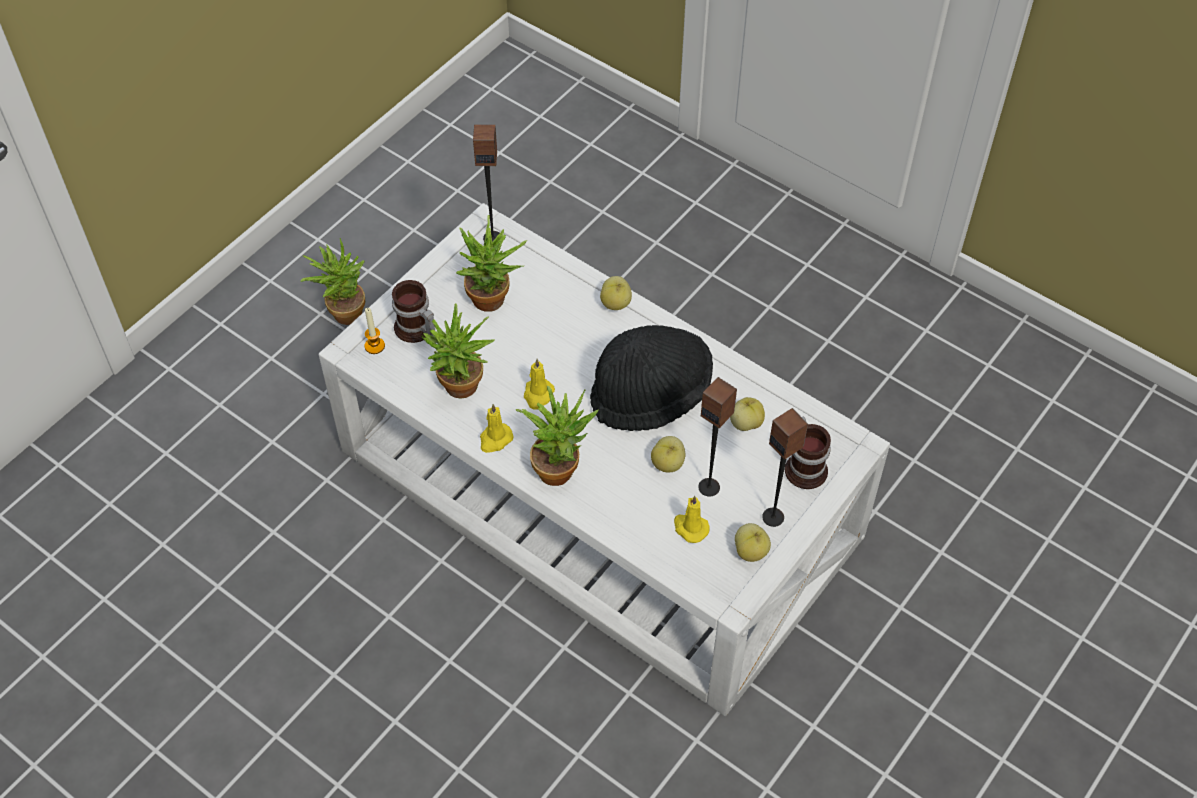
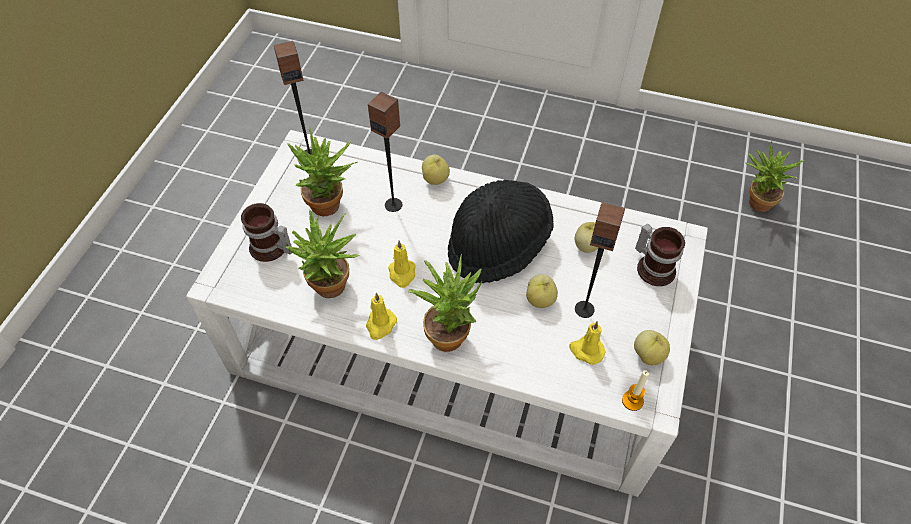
camera: 20 degrees left, 0 degrees up
potted plant [300,238,365,325] -> potted plant moved to [746,141,804,212]
candle [365,308,385,354] -> candle moved to [622,370,649,411]
speaker [762,408,808,527] -> speaker moved to [368,92,403,212]

